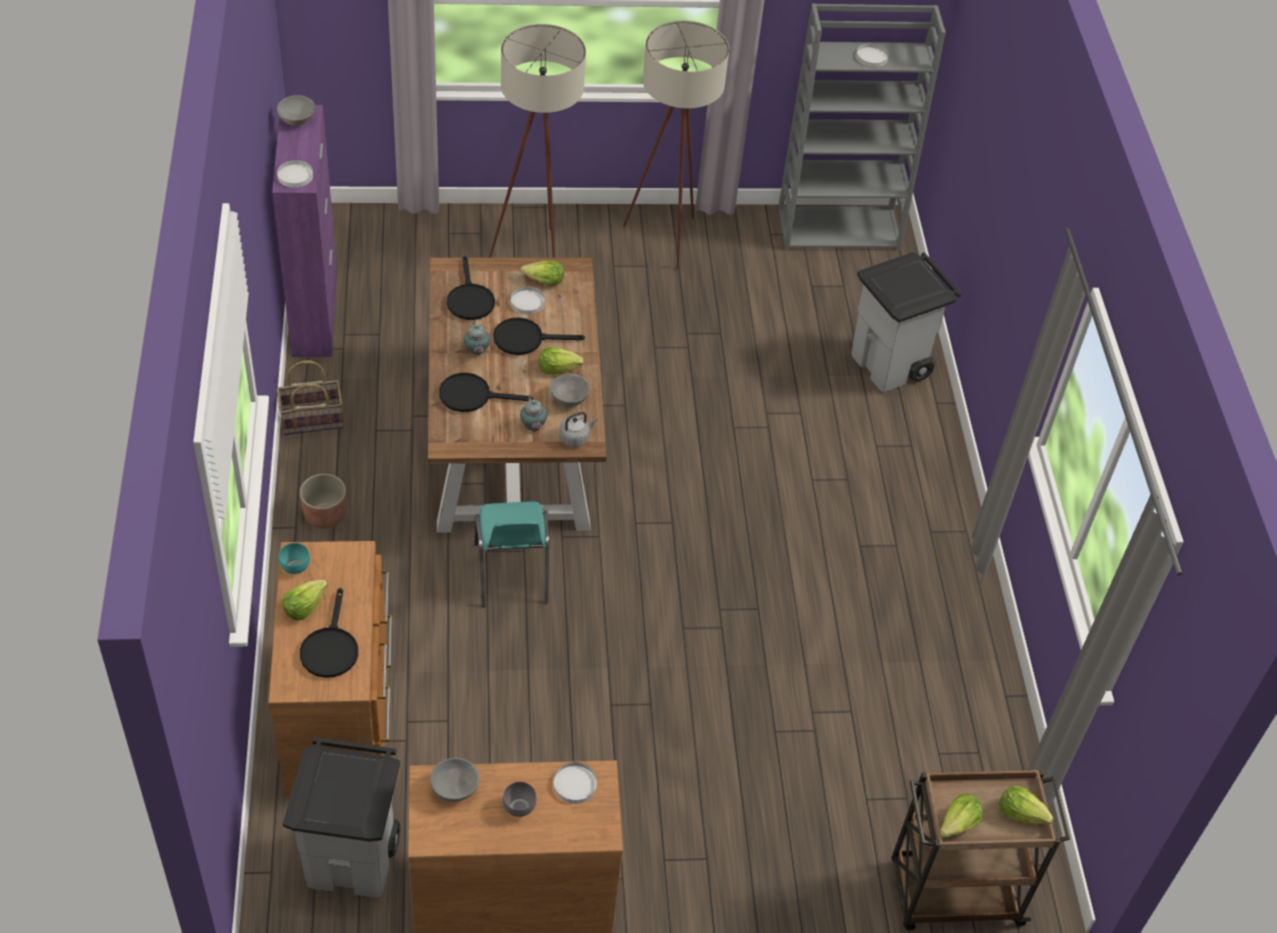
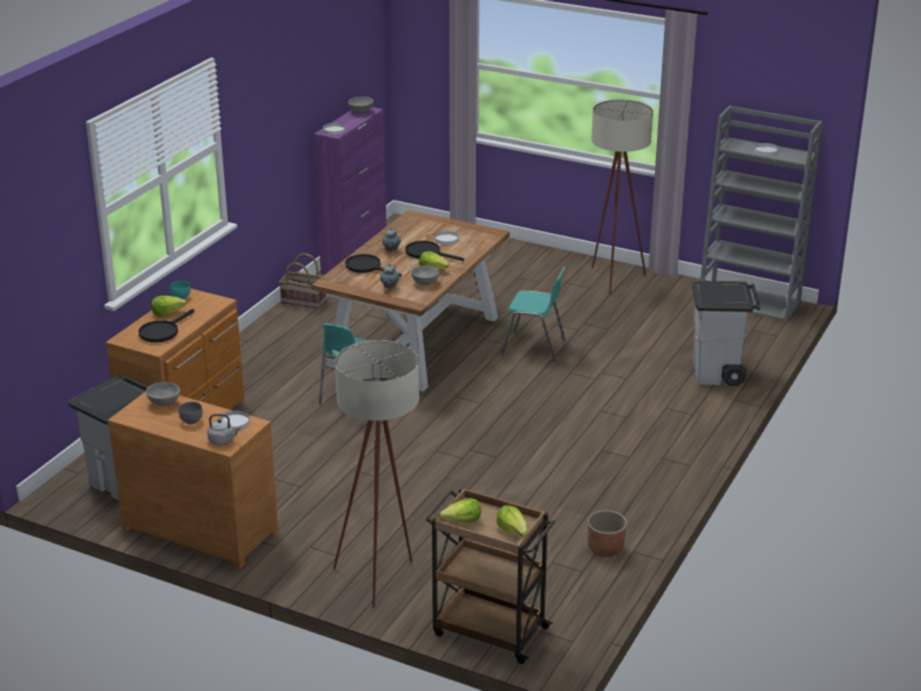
camera: 35 degrees right, 20 degrees down
planter [300,474,347,529] -> planter moved to [587,510,627,557]
black frying pan [447,256,495,320] -> none
beige floor lamp [489,24,586,258] -> beige floor lamp moved to [333,340,419,608]
lettuce [521,261,564,286] -> none
grey kettle [559,412,598,447] -> grey kettle moved to [207,414,240,445]
none -> turquoise chair [501,267,566,361]

